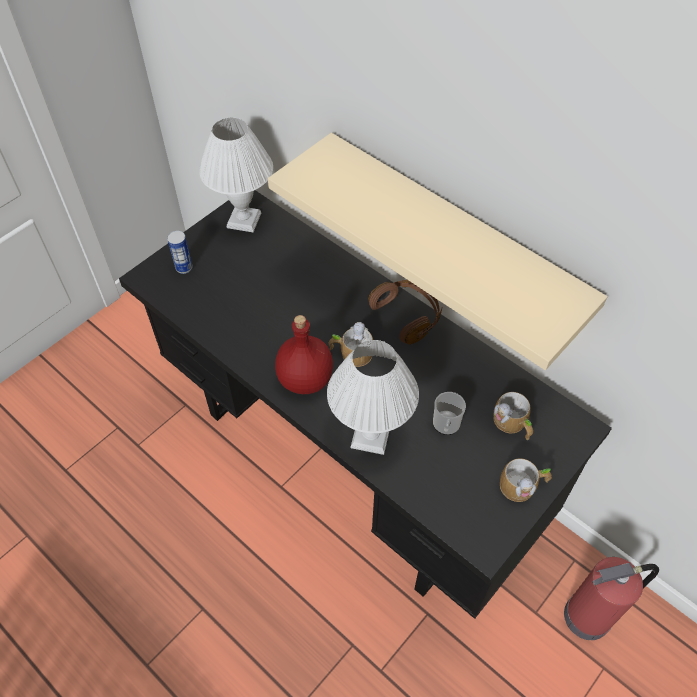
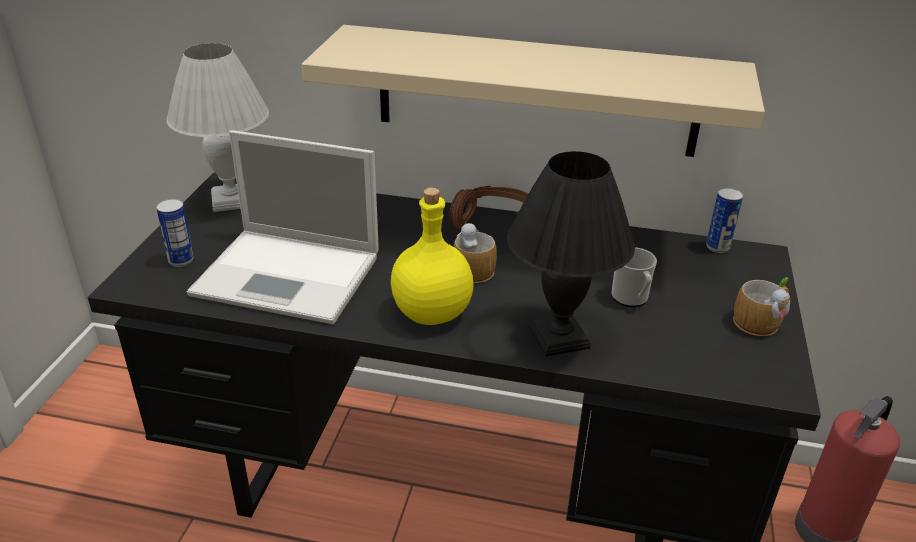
camera: 30 degrees left, 20 degrees down
red bottle [275,315,333,394] -> yellow bottle [391,187,473,325]
white table lamp [327,340,419,455] -> black table lamp [507,151,635,357]
mug [494,392,533,440] -> none
none -> laptop [187,130,379,324]
none -> can [706,188,743,253]

